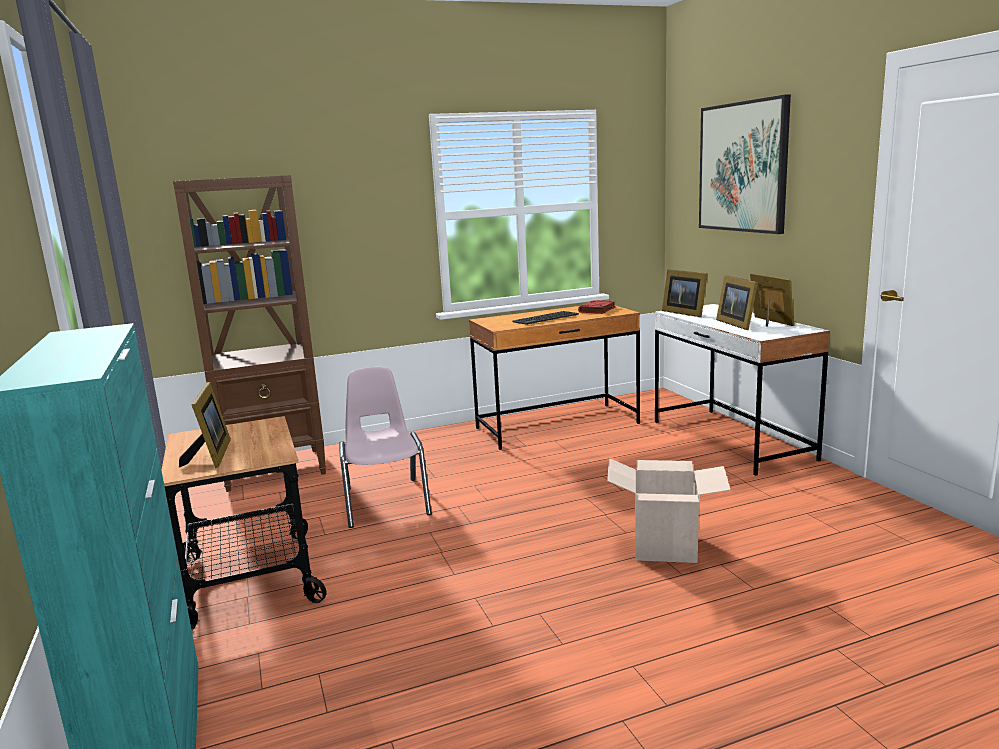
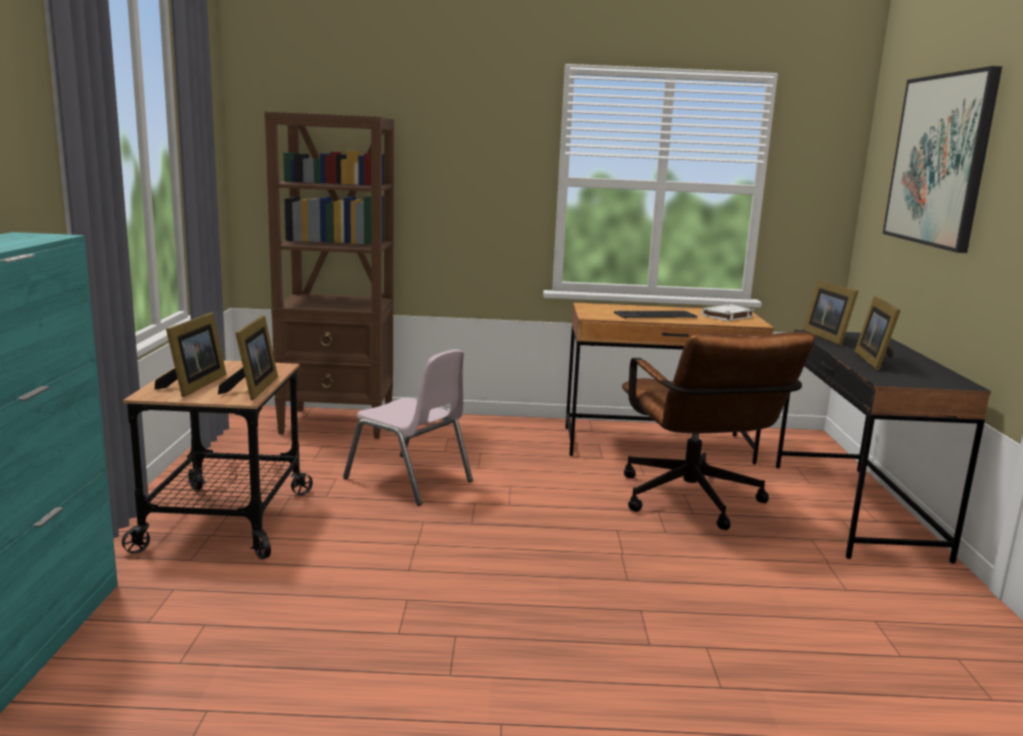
camera: 20 degrees right, 0 degrees up
pink chair [339,367,432,528] -> pink chair turned 120 degrees clockwise [343,349,473,506]
red book [578,300,616,314] -> white book [702,304,754,321]
cardboard box [607,458,730,563] -> none
white desk [655,304,830,476] -> black desk [776,330,991,564]
picture frame [750,273,795,327] -> picture frame moved to [218,315,278,400]
none -> brown office chair [622,332,816,530]

